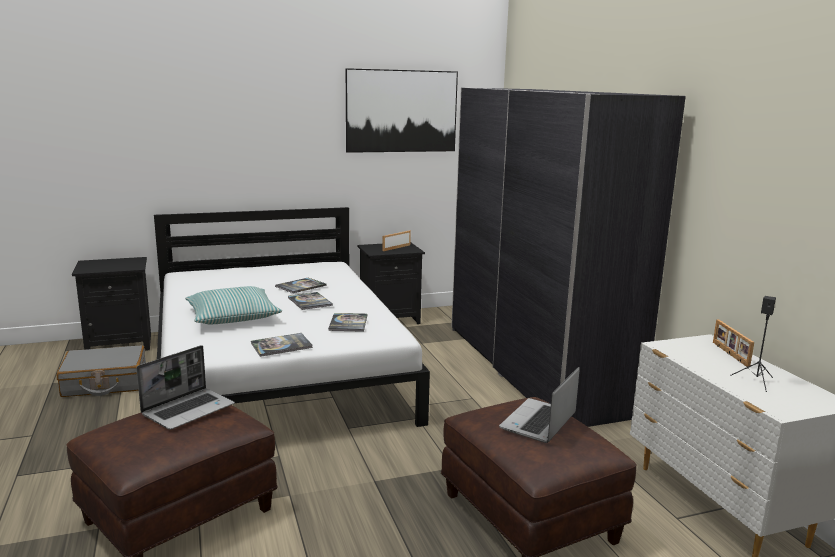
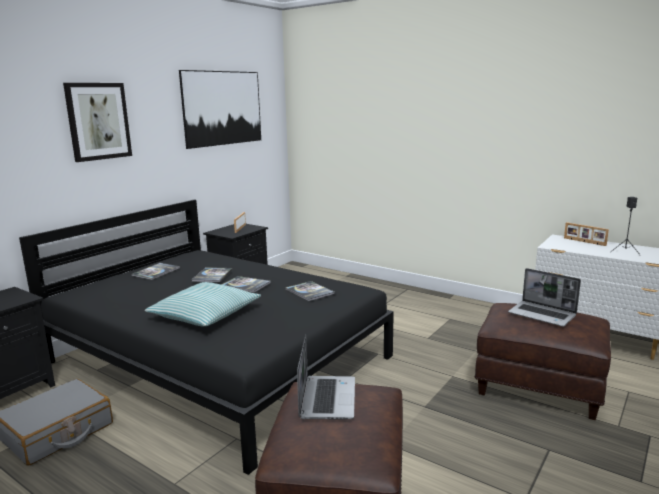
camera: 35 degrees left, 0 degrees up
white bed [154,207,430,427] -> black bed [19,200,394,475]
book [251,333,313,357] -> book moved to [131,263,180,280]
grey wardrobe [452,88,686,427] -> none
laptop [499,367,580,443] -> laptop turned 45 degrees counterclockwise [508,268,581,327]
none -> picture [63,83,132,162]

